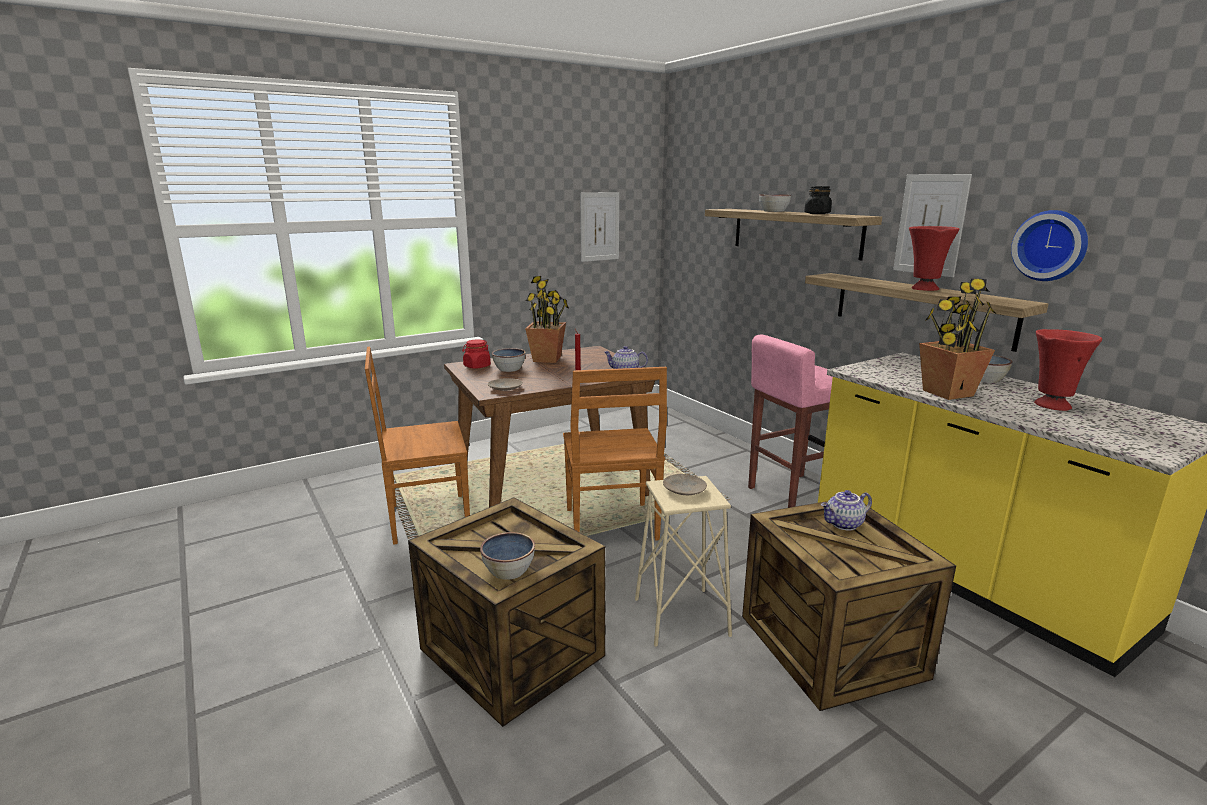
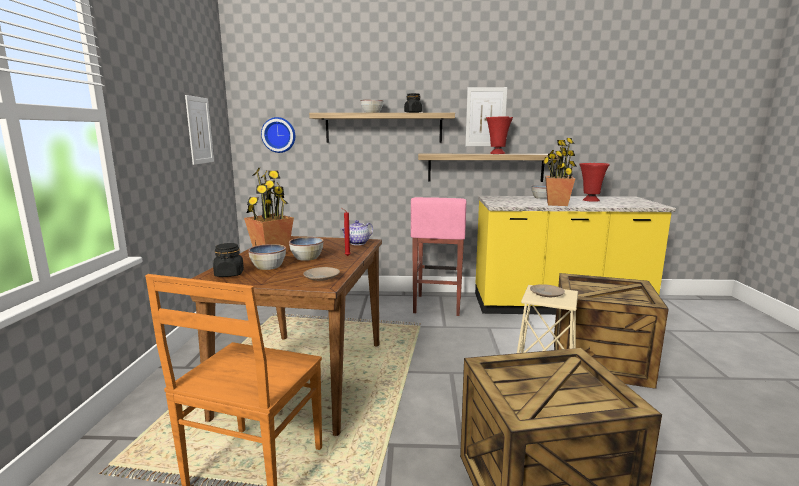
camera: 55 degrees left, 5 degrees down
red jar [462,340,491,369] -> black jar [213,243,244,277]
bowl [480,532,535,580] -> bowl moved to [289,237,324,261]
brown chair [563,367,667,541] -> none
teapot [821,490,872,530] -> none
wall clock [1011,210,1088,281] -> wall clock moved to [261,117,295,153]

